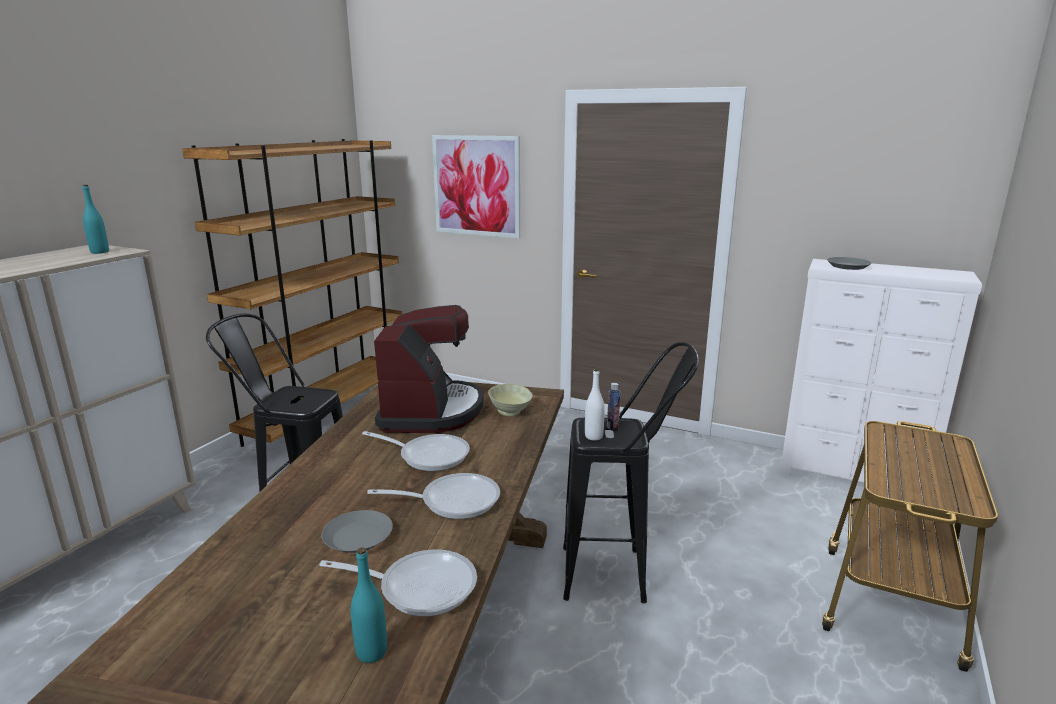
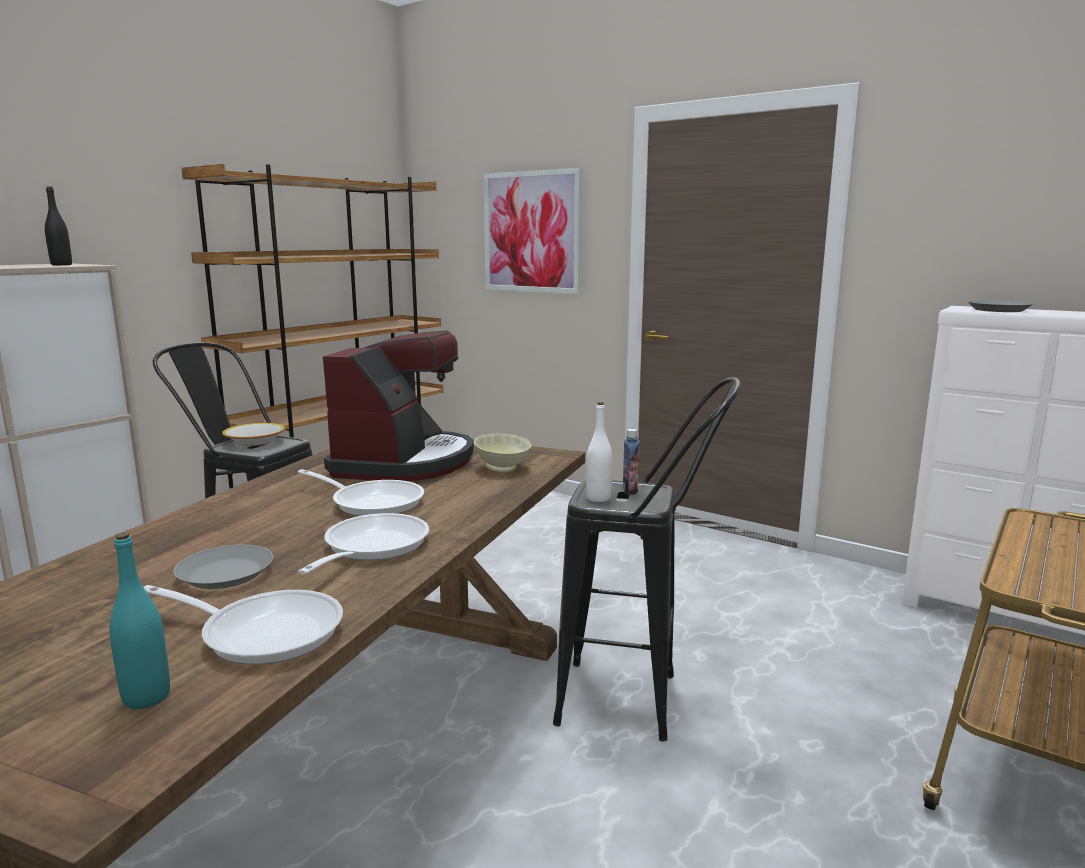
camera: 10 degrees right, 5 degrees down
turquoise bottle [83,185,109,254] -> black bottle [45,186,72,265]
frying pan [367,473,500,519] -> frying pan turned 75 degrees counterclockwise [298,513,429,574]
none -> bowl [222,423,285,446]

